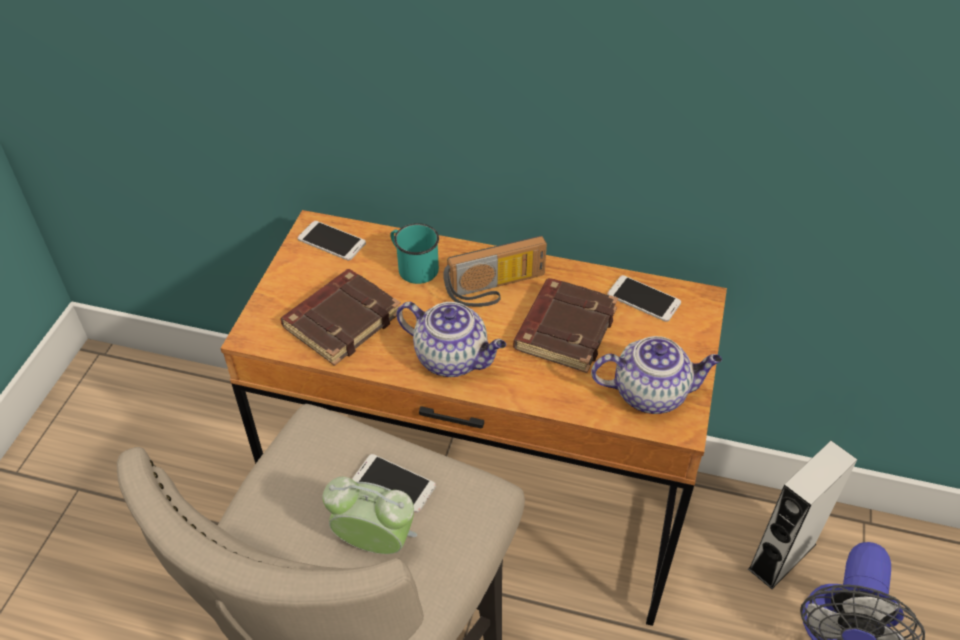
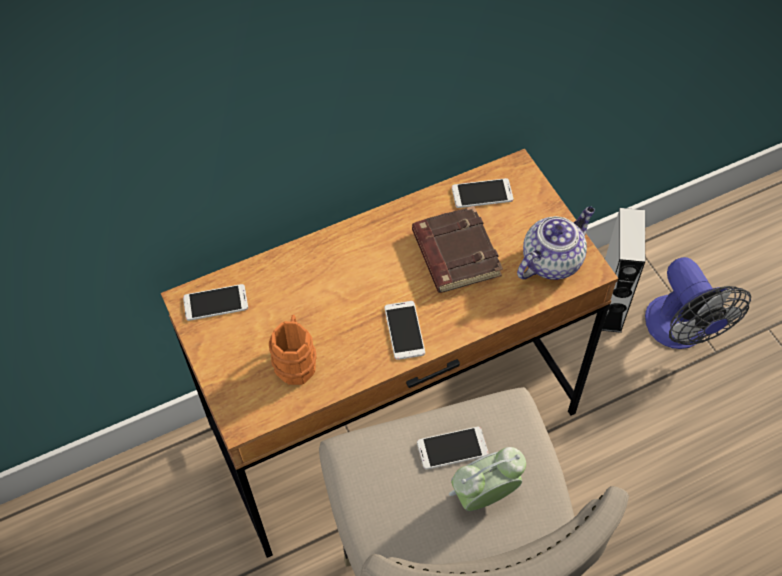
camera: 40 degrees left, 10 degrees up
brown book [280,269,401,366] -> orange mug [269,315,316,385]
turquoise mug [390,223,439,284] -> none
teapot [397,302,506,377] -> phone [385,301,425,360]
radio [443,236,547,307] -> none

